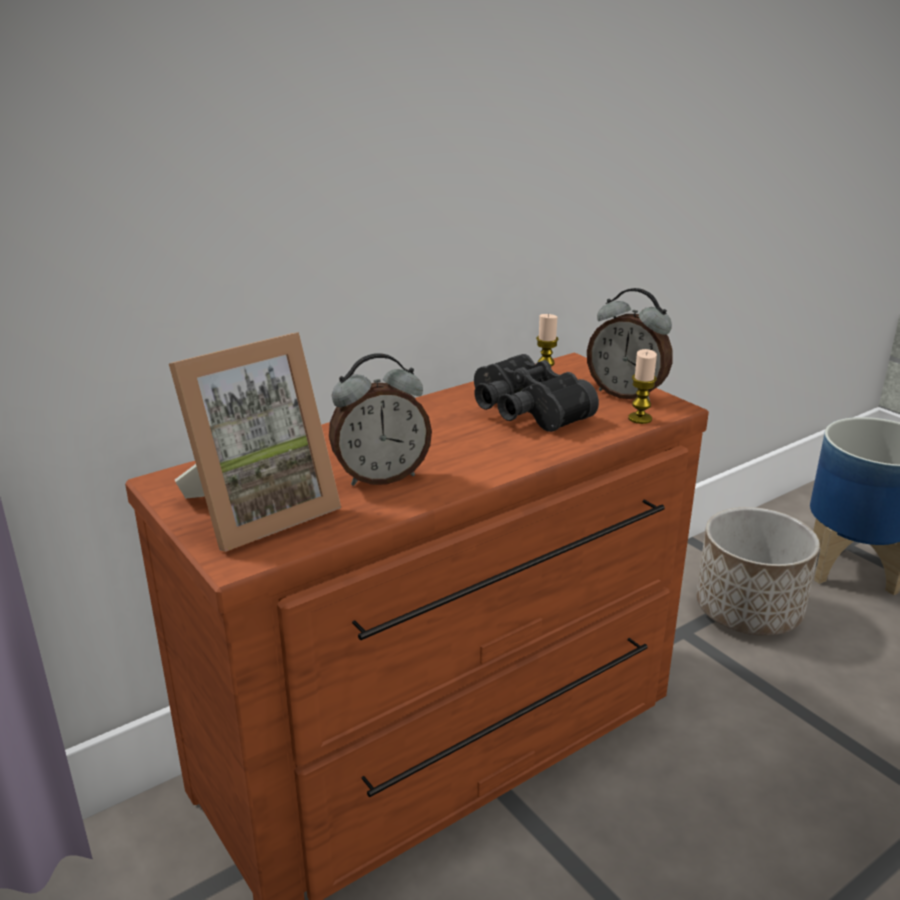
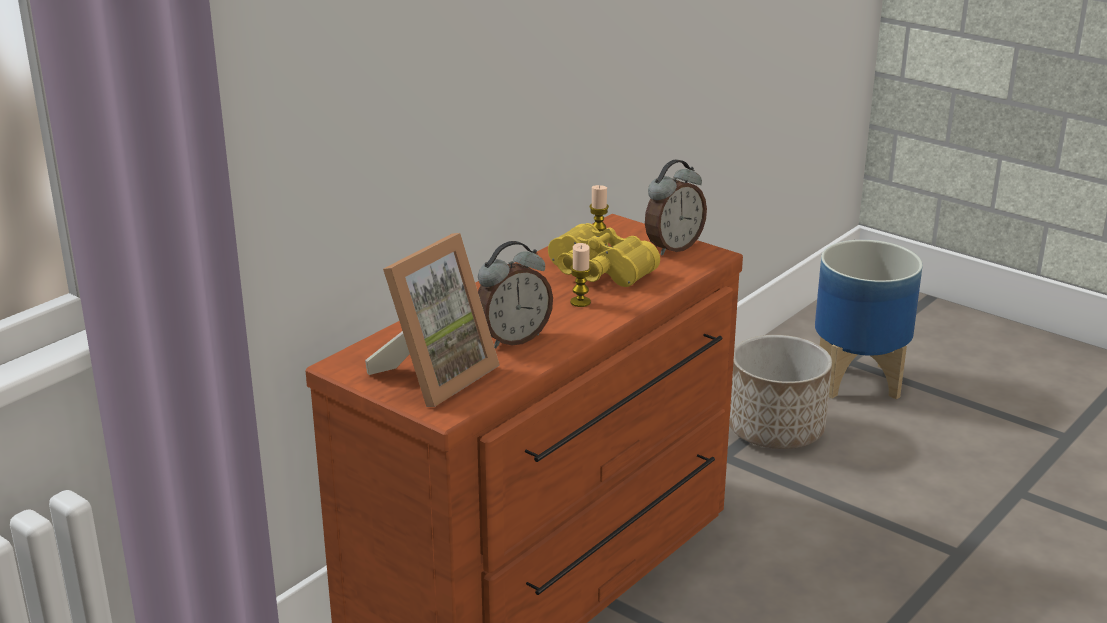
camera: 15 degrees left, 0 degrees up
black binoculars [474,354,599,432] -> yellow binoculars [548,223,660,287]
alarm clock [587,288,673,401] -> alarm clock turned 60 degrees counterclockwise [645,160,707,256]
candle [628,349,657,424] -> candle moved to [570,243,592,307]

